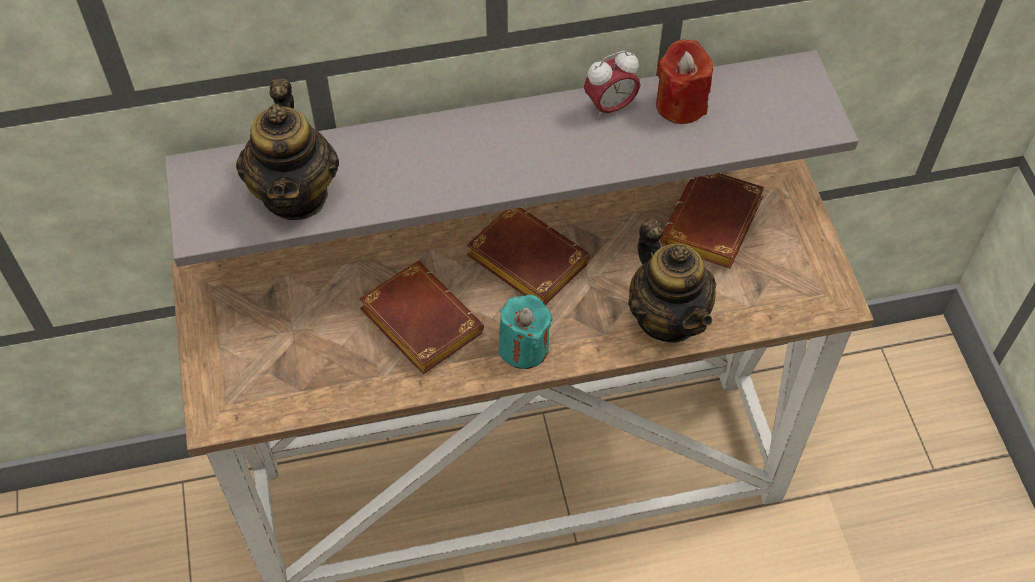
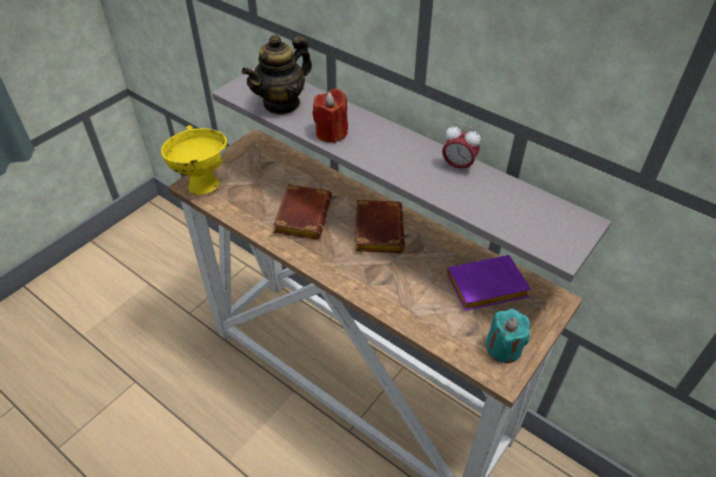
camera: 50 degrees right, 10 degrees down
turquoise candle [498,295,553,369] -> turquoise candle moved to [486,309,530,363]
teapot [628,219,716,343] -> none
red candle [656,39,713,124] -> red candle moved to [312,89,348,143]
brown book [660,173,765,269] -> purple book [447,255,531,311]
none -> yellow bowl [161,125,227,195]

